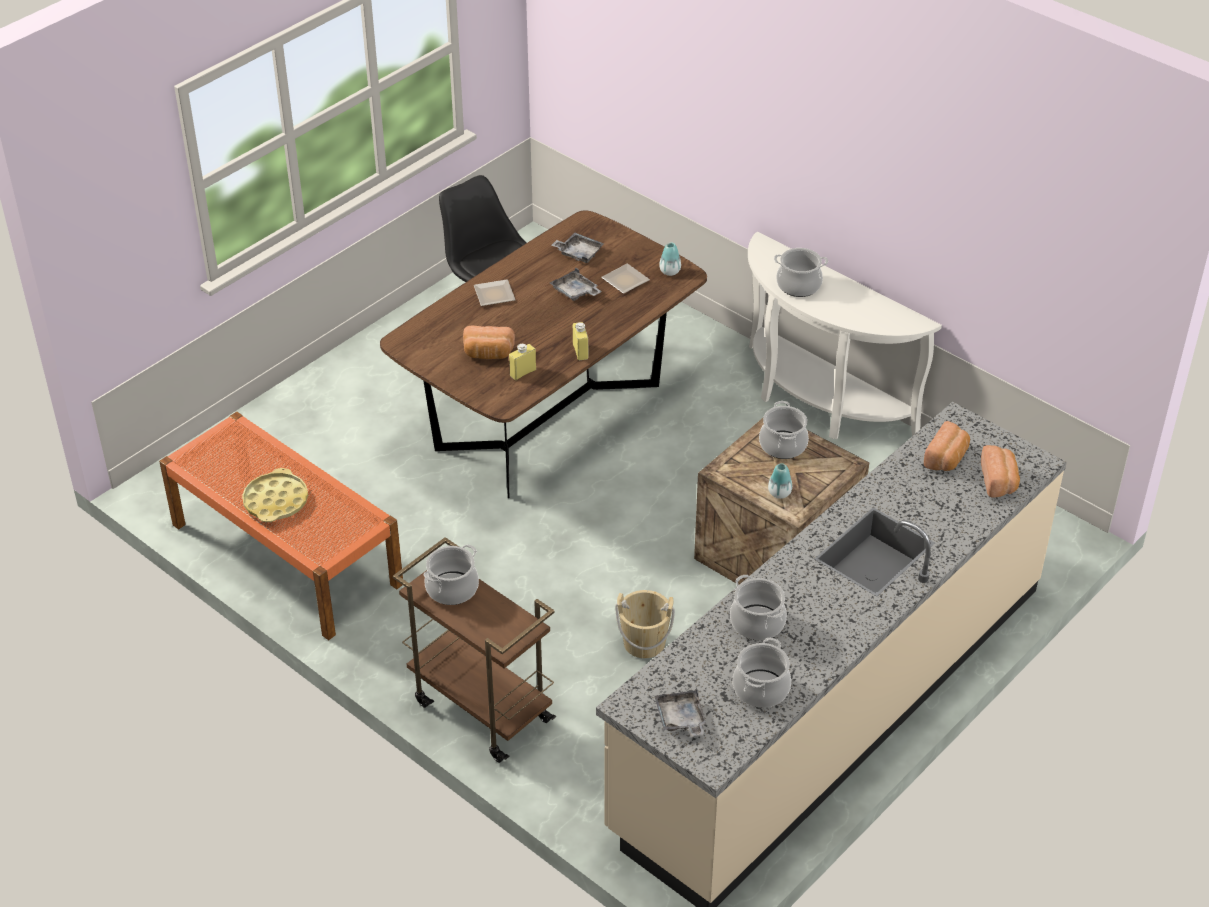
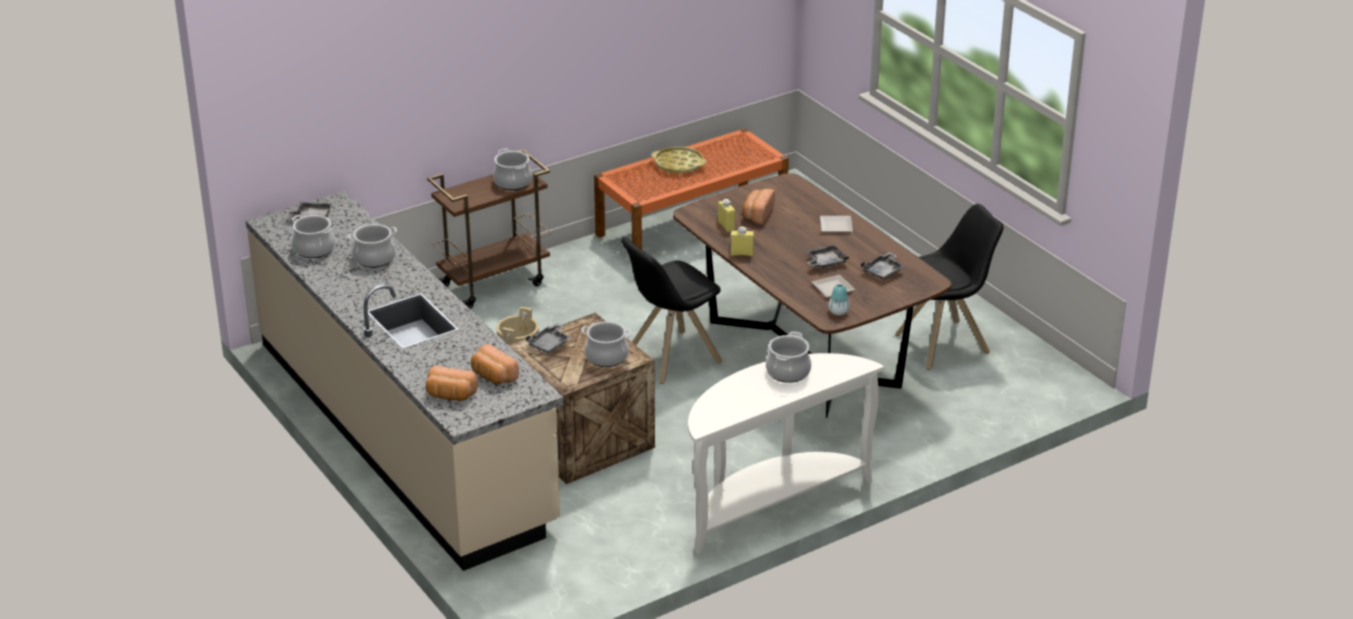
camera: 105 degrees right, 10 degrees down
vase [768,463,792,499] -> grey tray [526,323,571,353]
none -> black chair [621,237,722,384]

